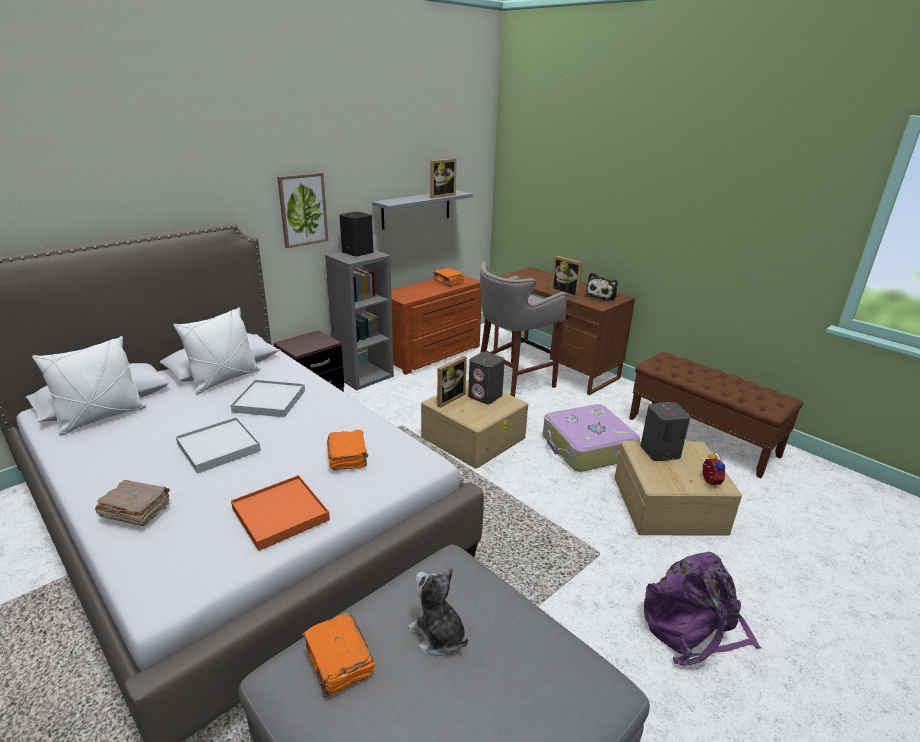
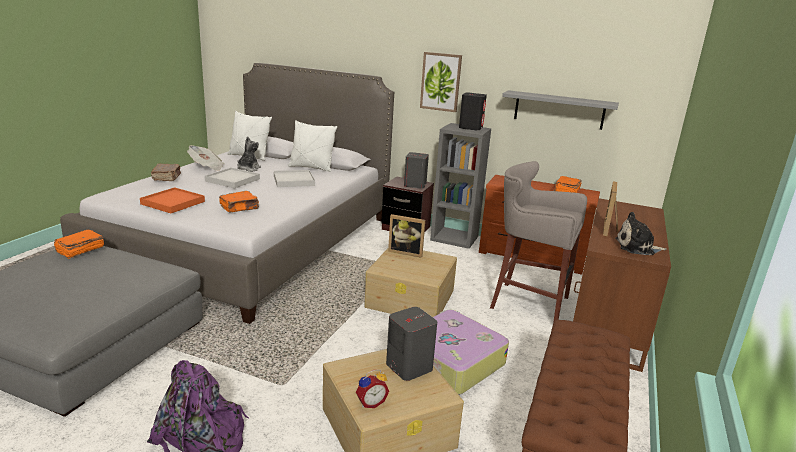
camera: 65 degrees right, 5 degrees down
plush toy [408,568,468,656] -> plush toy moved to [238,136,261,172]
picture frame [430,158,457,198] -> none
grey speaker [468,352,505,404] -> grey speaker moved to [404,152,429,189]
none -> newspaper [187,145,225,171]

